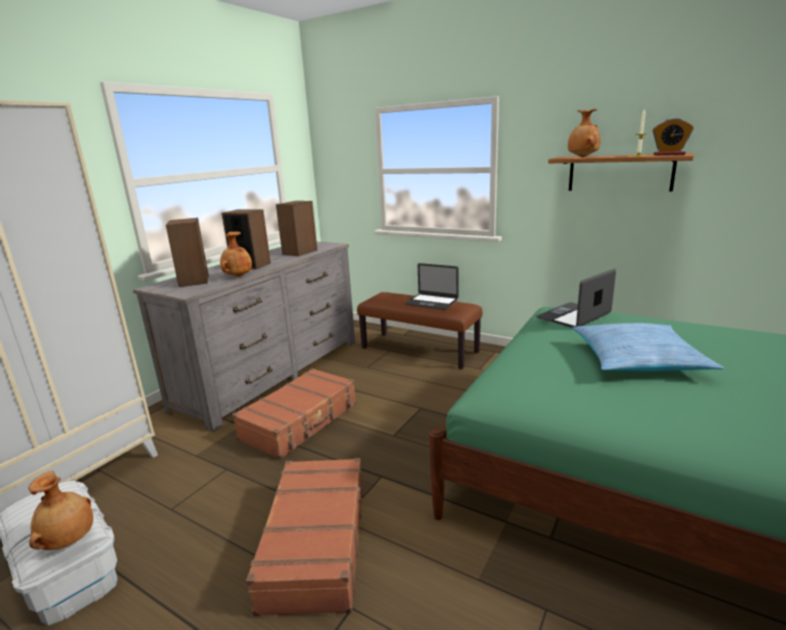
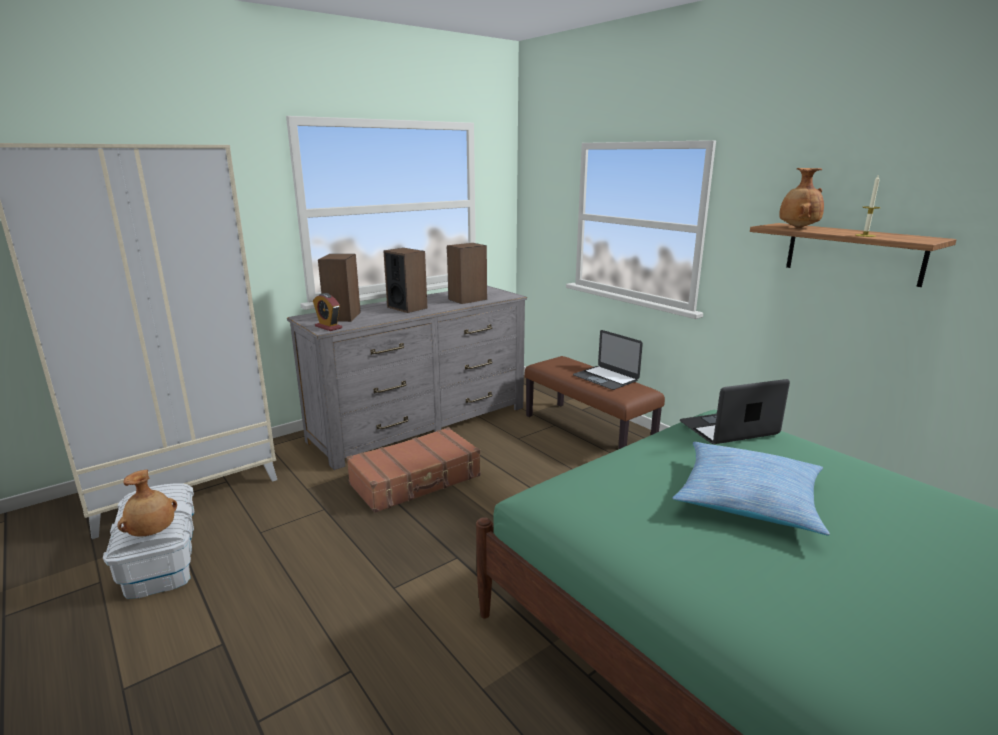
camera: 20 degrees right, 0 degrees up
brown vase [220,232,252,277] -> none
brown suitcase [246,458,363,616] -> none
alarm clock [653,118,693,156] -> alarm clock moved to [313,293,342,331]

